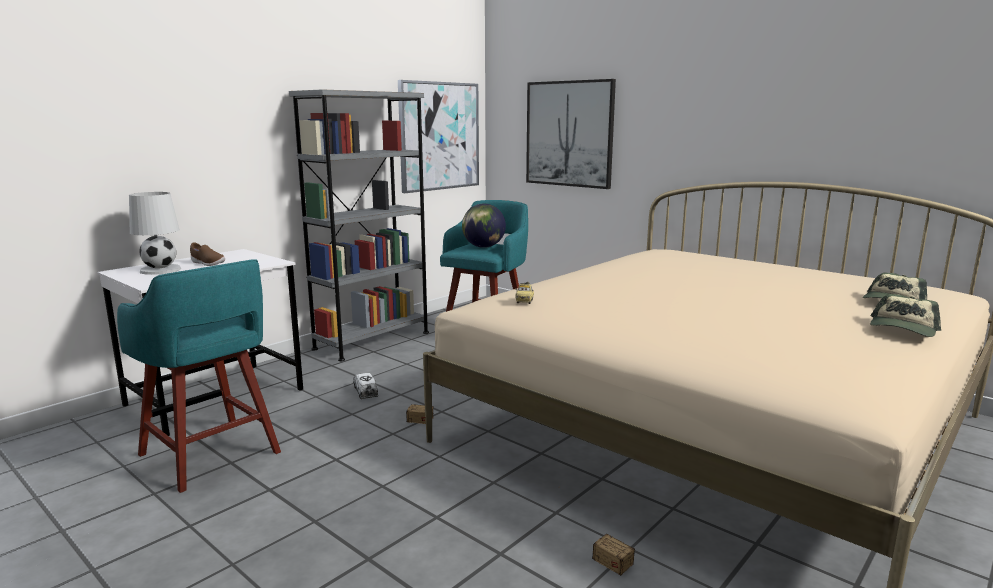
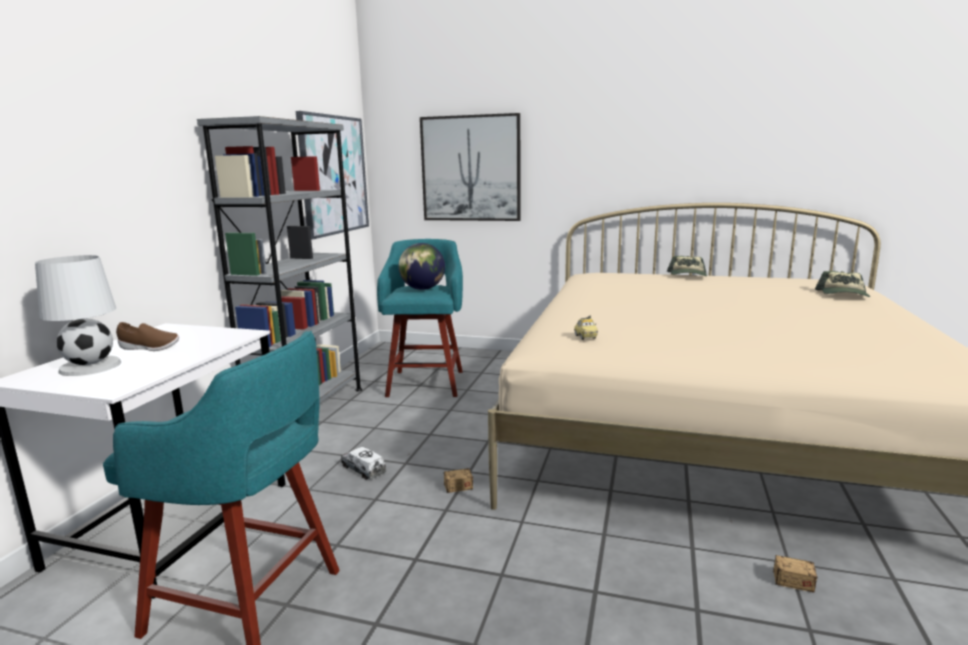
camera: 25 degrees left, 0 degrees up
cap [870,294,941,337] -> cap moved to [667,256,707,276]

